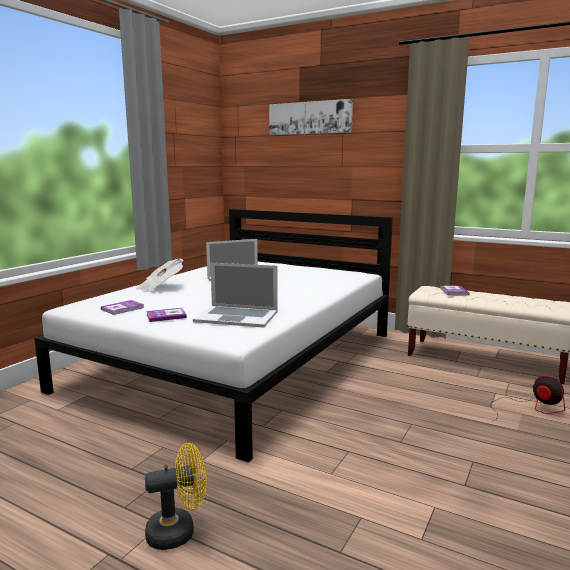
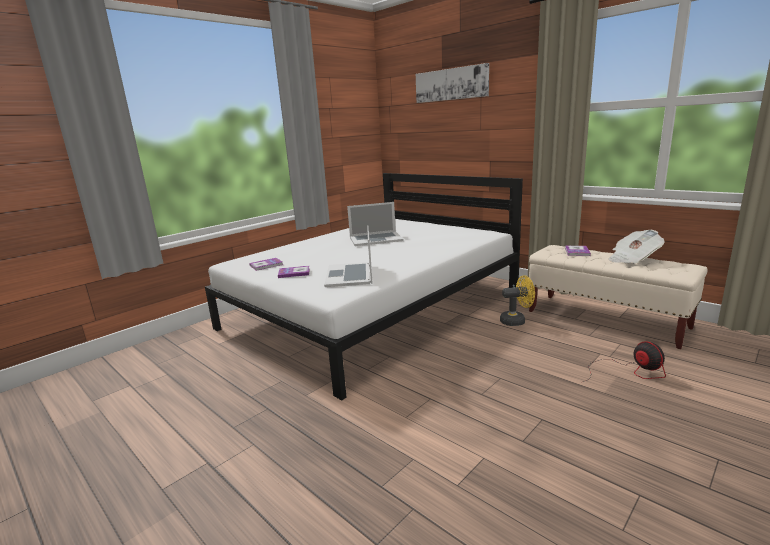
camera: 15 degrees right, 5 degrees up
newspaper [136,259,184,290] -> newspaper moved to [608,230,664,264]
yellow fan [145,443,207,550] -> yellow fan moved to [500,275,535,326]
laptop [193,263,278,328] -> laptop turned 60 degrees clockwise [324,225,372,287]

